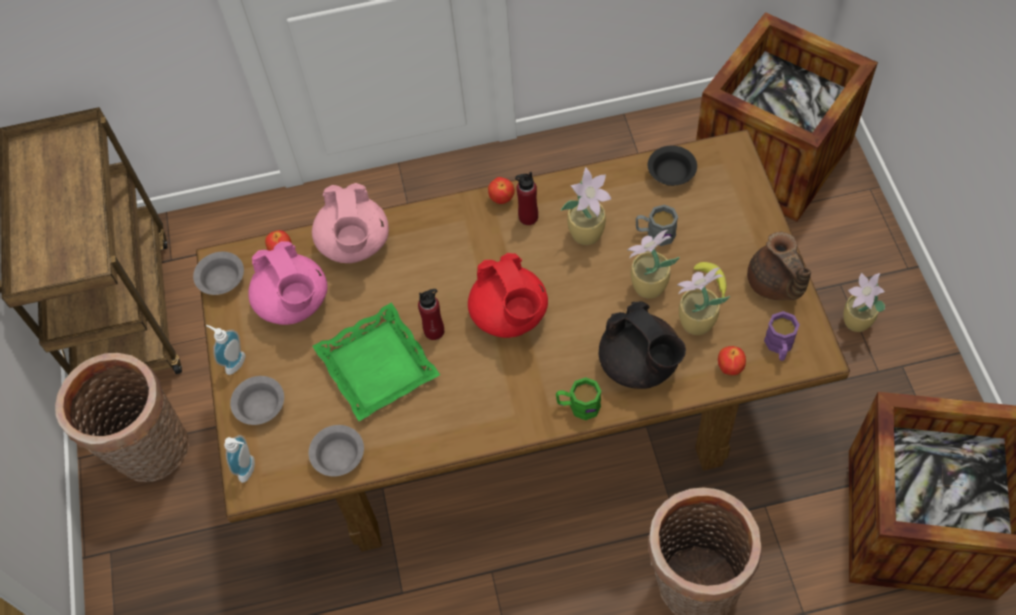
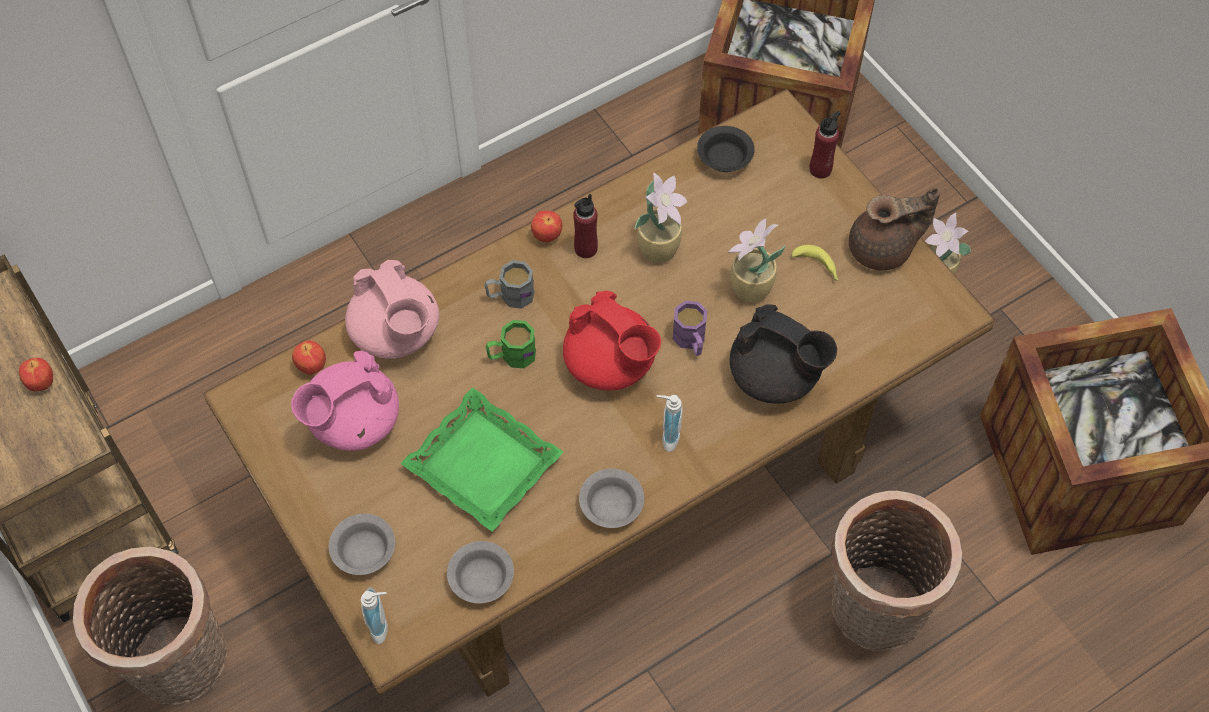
camera: 25 degrees left, 0 degrees up
grey bowl [193,252,244,295] -> grey bowl moved to [579,469,644,528]
soap dispenser [206,325,246,375] -> soap dispenser moved to [657,395,683,452]
pink teapot [248,241,328,325] -> pink teapot turned 105 degrees clockwise [291,351,399,451]
red bottle [418,289,444,340] -> red bottle moved to [809,111,841,178]
green mug [556,377,601,420] -> green mug moved to [486,320,536,368]
grey mug [636,205,678,246] -> grey mug moved to [485,260,535,309]
potted plant [677,268,730,335] -> none
apple [718,346,746,375] -> apple moved to [19,358,53,391]
brown teapot [747,232,811,300] -> brown teapot turned 60 degrees counterclockwise [849,188,940,271]
purple mug [764,311,800,361] -> purple mug moved to [673,301,707,356]

